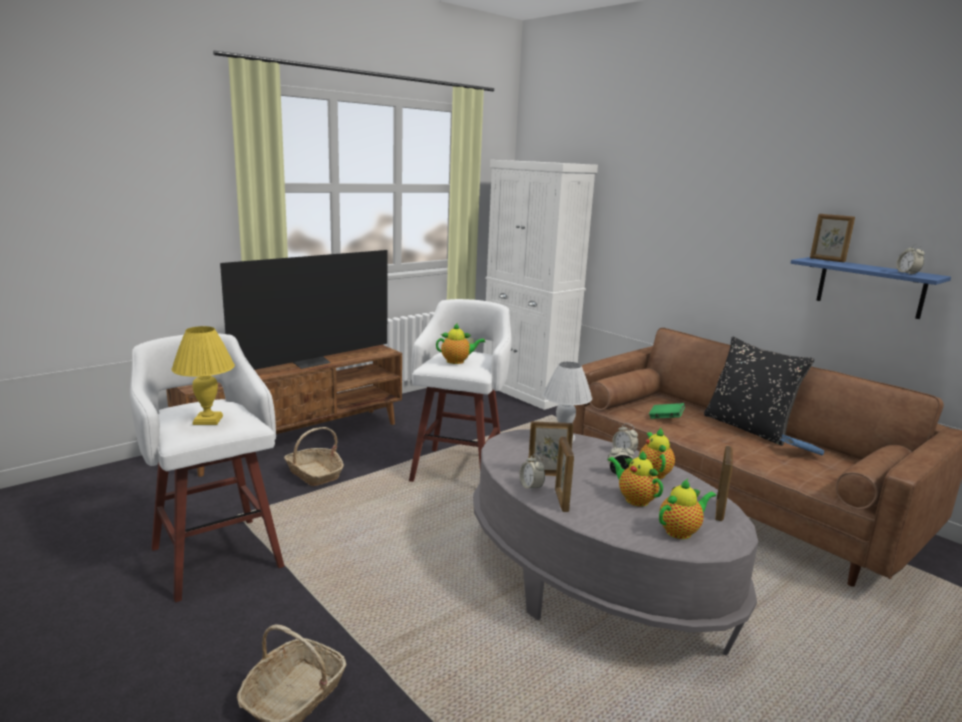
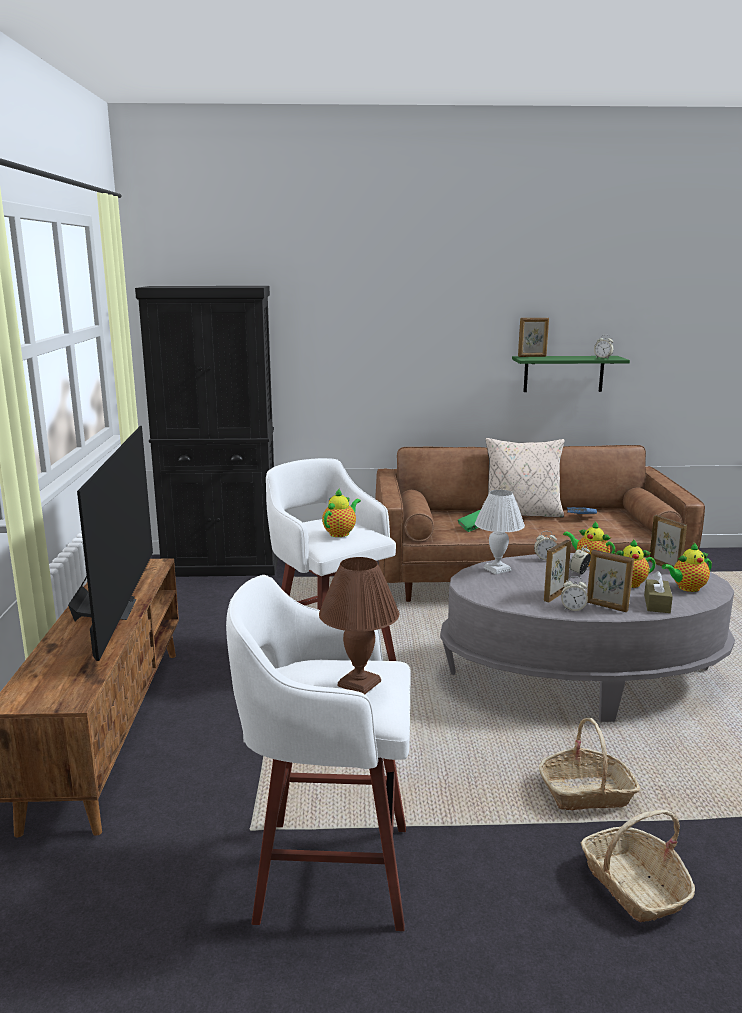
camera: 50 degrees left, 0 degrees up
yellow table lamp [171,326,235,425] -> brown table lamp [319,557,399,694]
basket [284,427,344,486] -> basket moved to [539,718,640,810]
white cabinet [483,160,598,410] -> black cabinet [135,286,278,577]
teapot [659,479,716,539] -> teapot turned 120 degrees counterclockwise [662,543,712,592]
black pillow [704,336,814,446] -> beige pillow [485,438,565,518]
blue shelf [791,257,951,319] -> green shelf [512,356,630,392]
none -> brown tissue box [644,571,673,613]

